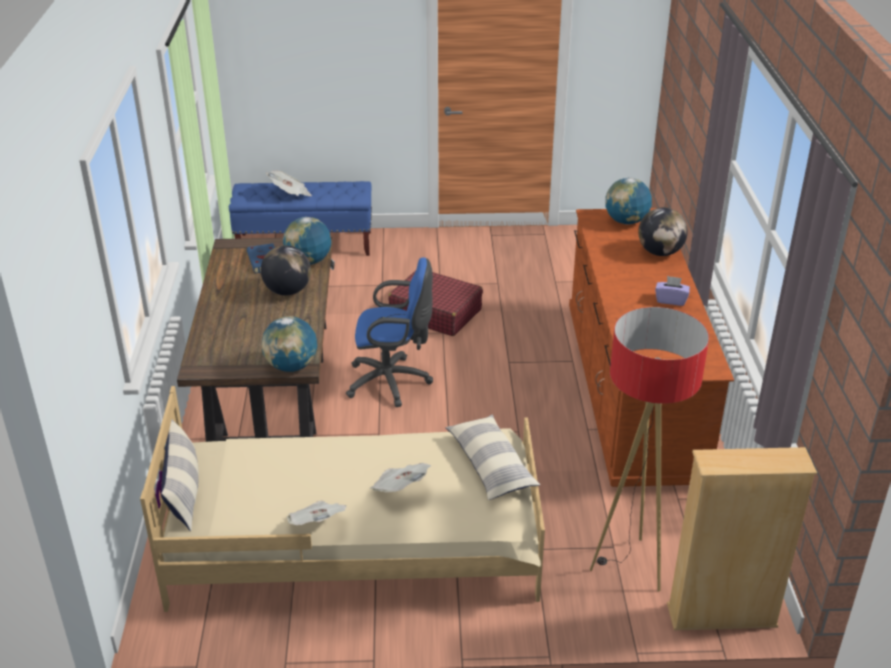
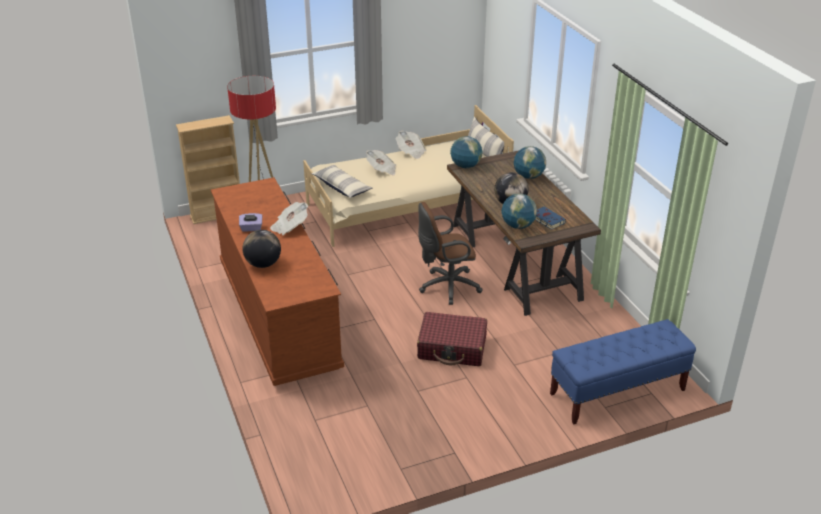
camera: 160 degrees right, 0 degrees up
newspaper [266,171,312,196] -> newspaper moved to [270,202,308,235]
blue office chair [346,257,433,407] -> brown office chair [418,202,483,305]
globe [606,178,652,225] -> globe moved to [514,146,546,179]

